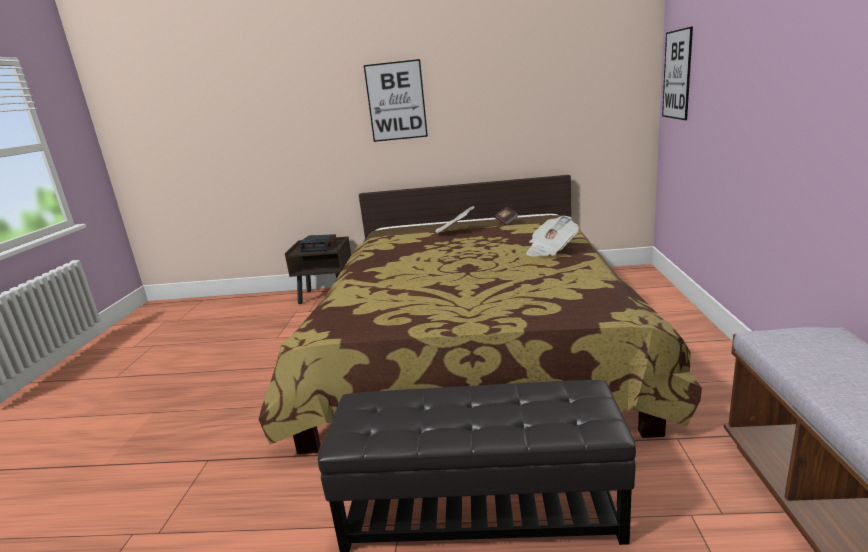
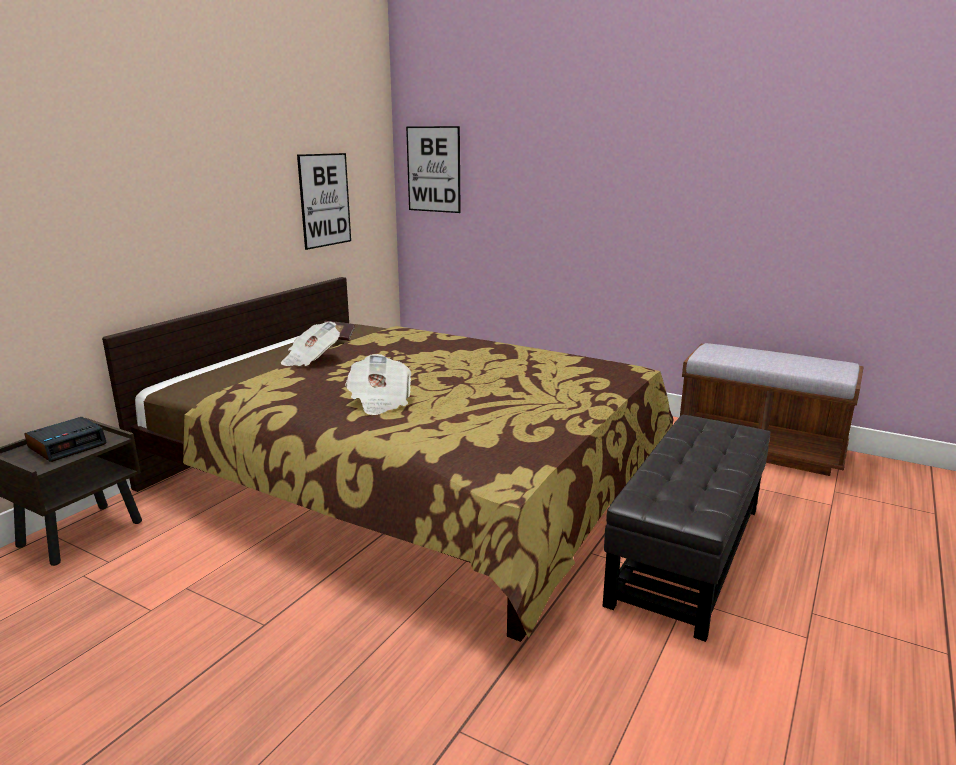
camera: 65 degrees left, 0 degrees up
picture [364,59,428,142] -> picture moved to [297,153,351,250]
newspaper [526,216,579,256] -> newspaper moved to [345,354,412,415]

